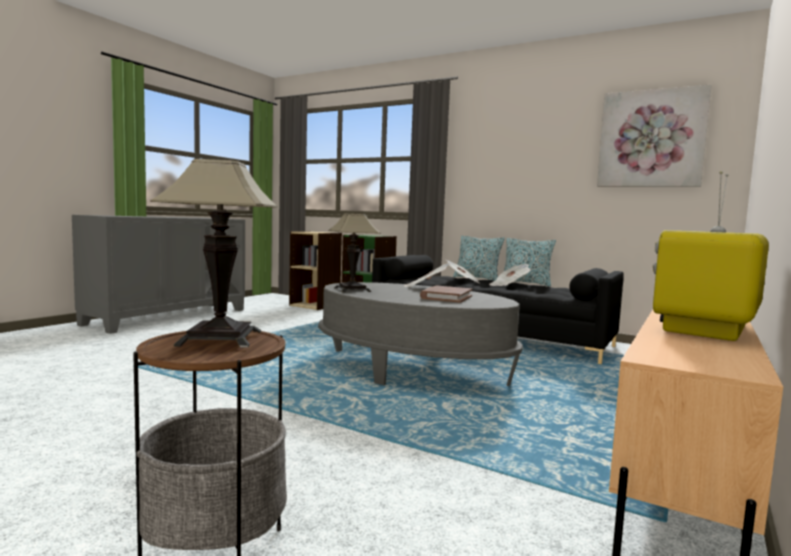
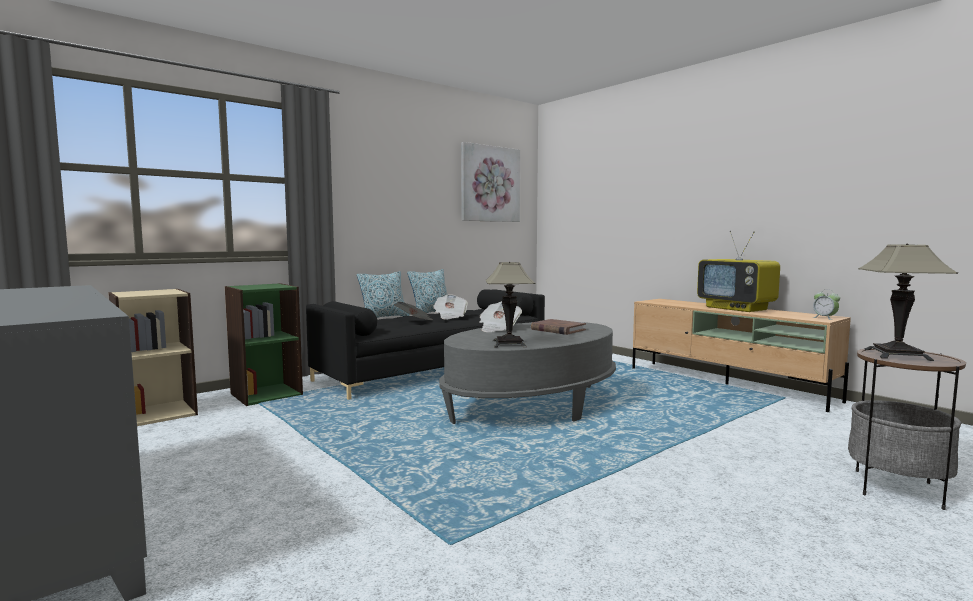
camera: 70 degrees left, 0 degrees up
none -> alarm clock [812,289,840,320]

